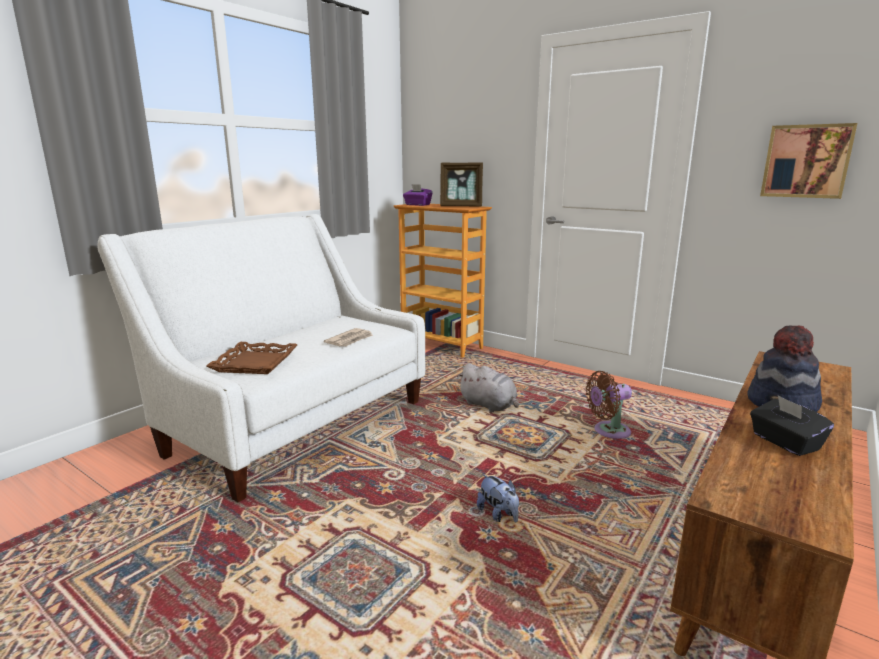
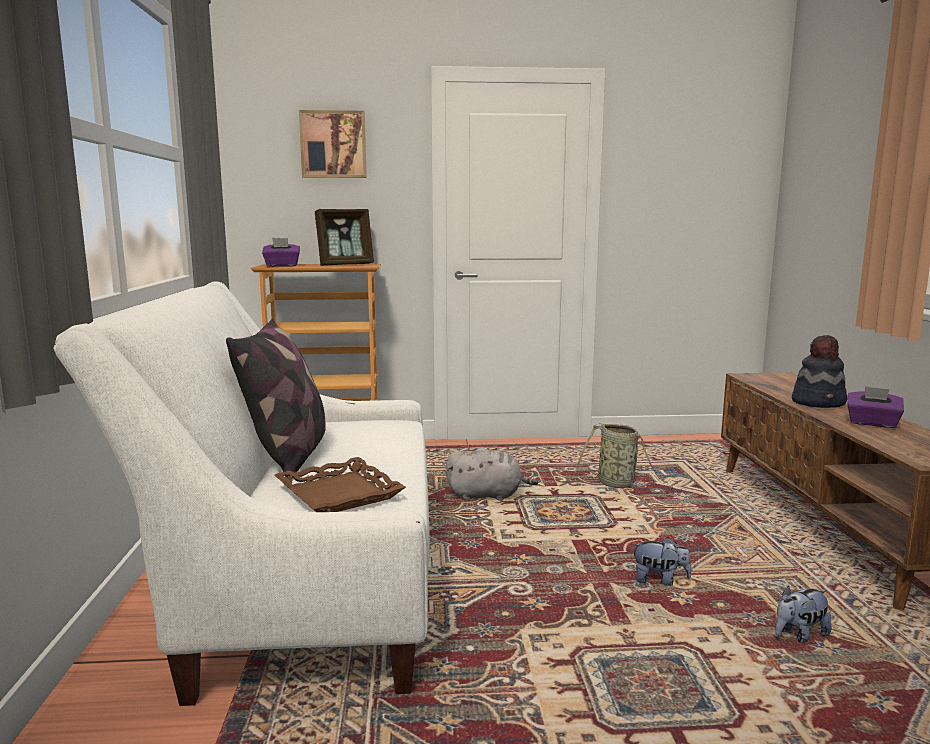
camera: 40 degrees left, 5 degrees down
newspaper [324,328,373,347] -> none
brown fan [586,371,632,439] -> basket [575,423,673,491]
black tissue box [750,395,834,456] -> purple tissue box [847,386,904,428]
picture [760,123,857,199] -> picture moved to [299,110,367,178]
none -> pillow [226,318,326,479]
none -> plush toy [775,585,832,643]

